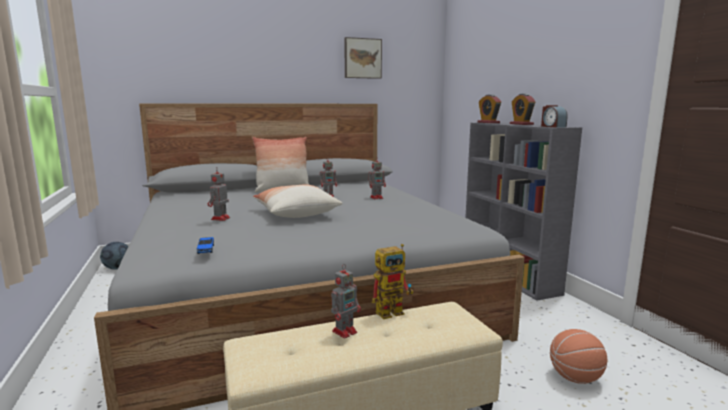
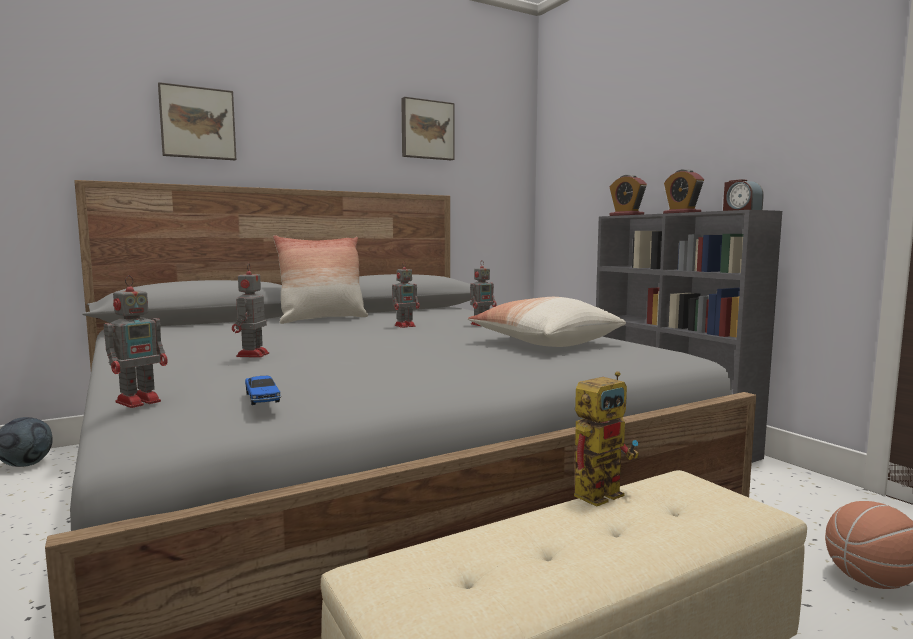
camera: 10 degrees left, 5 degrees down
pillow [253,185,343,218] -> pillow moved to [468,297,626,347]
toy robot [331,264,361,338] -> toy robot moved to [104,275,168,408]
none -> picture [158,82,236,160]

